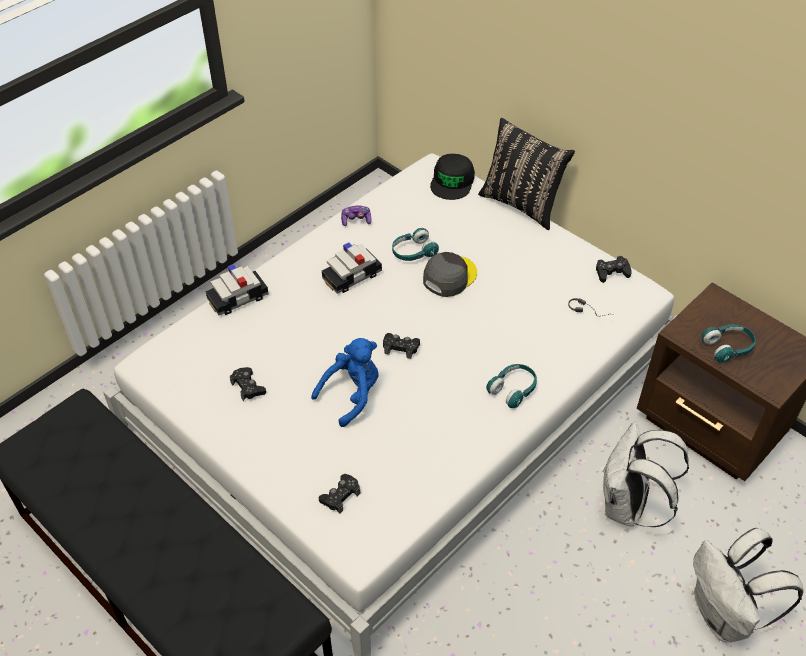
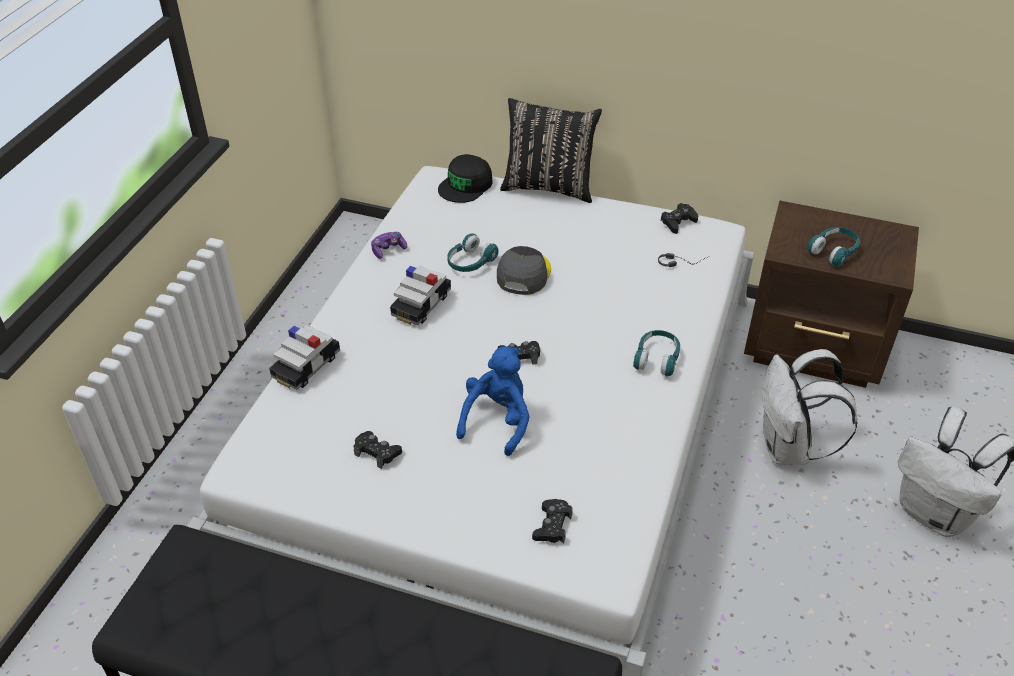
camera: 25 degrees left, 5 degrees down
black cap [430,154,475,200] -> black cap turned 45 degrees clockwise [438,154,493,203]

